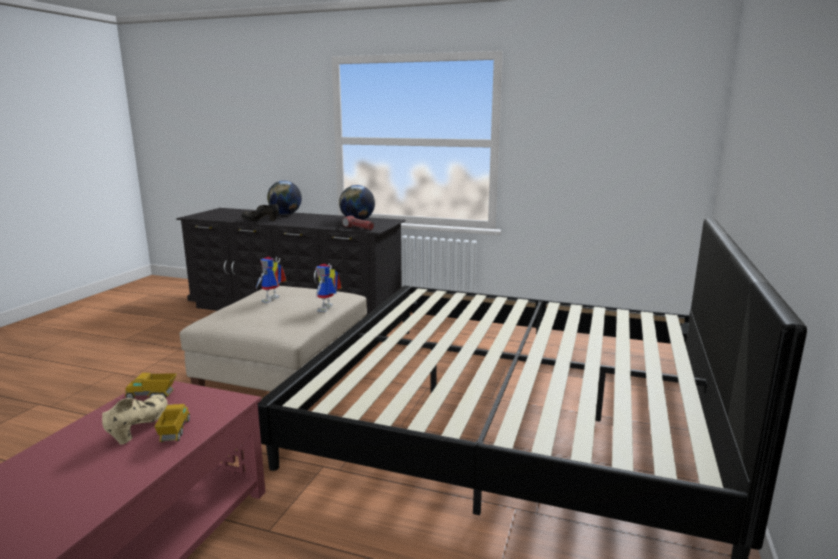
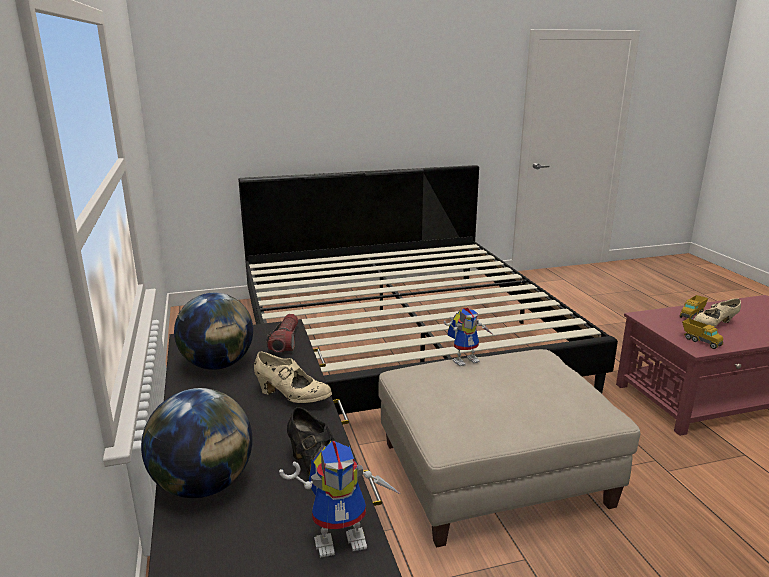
camera: 125 degrees left, 5 degrees up
toy robot [255,257,287,303] -> toy robot moved to [279,441,402,558]
none -> beige shoe [254,352,332,403]

